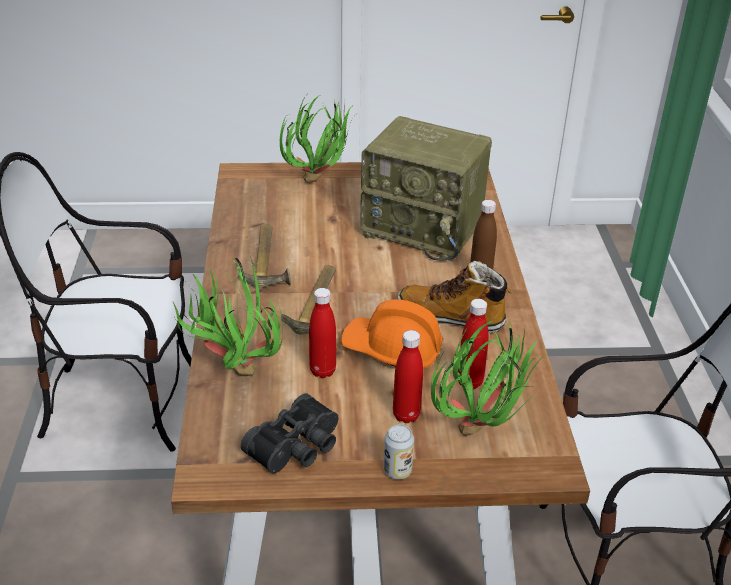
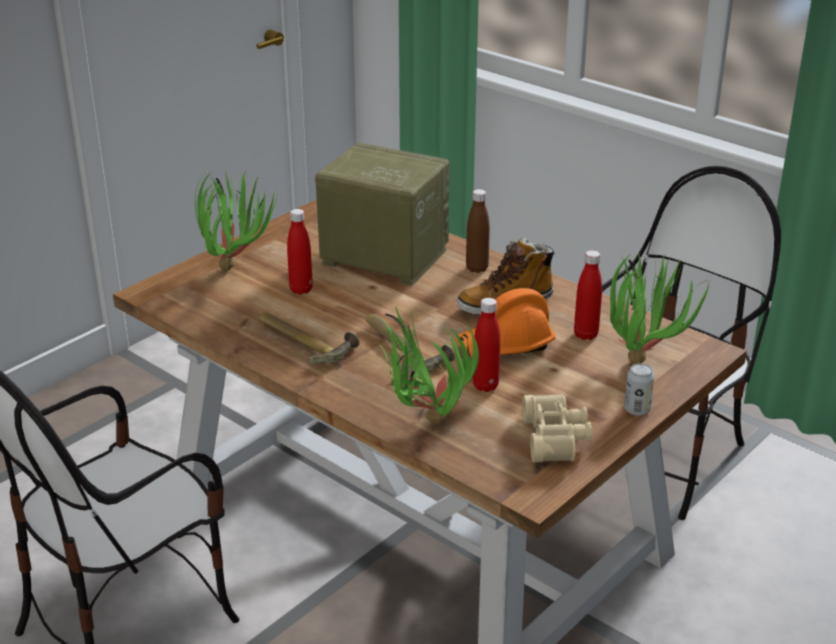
camera: 45 degrees left, 5 degrees down
black binoculars [241,393,339,473] -> beige binoculars [522,394,592,462]
radio [360,116,492,261] -> radio turned 135 degrees counterclockwise [315,142,450,286]
red bottle [393,330,423,423] -> red bottle moved to [287,209,313,294]

